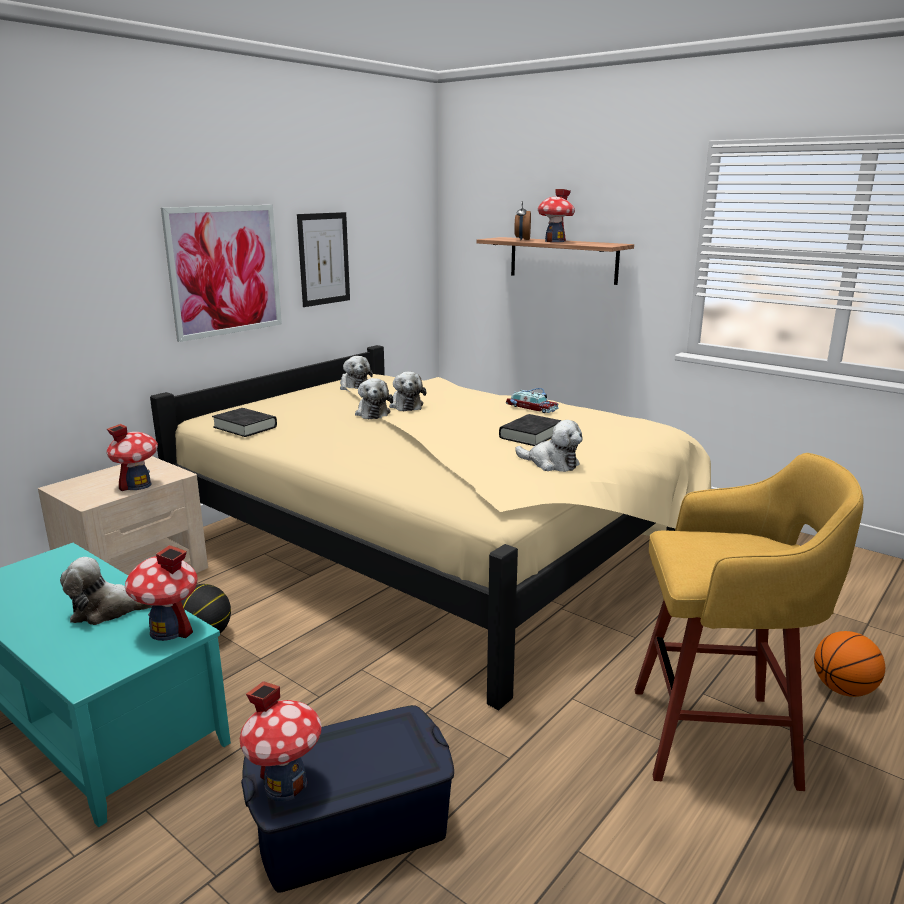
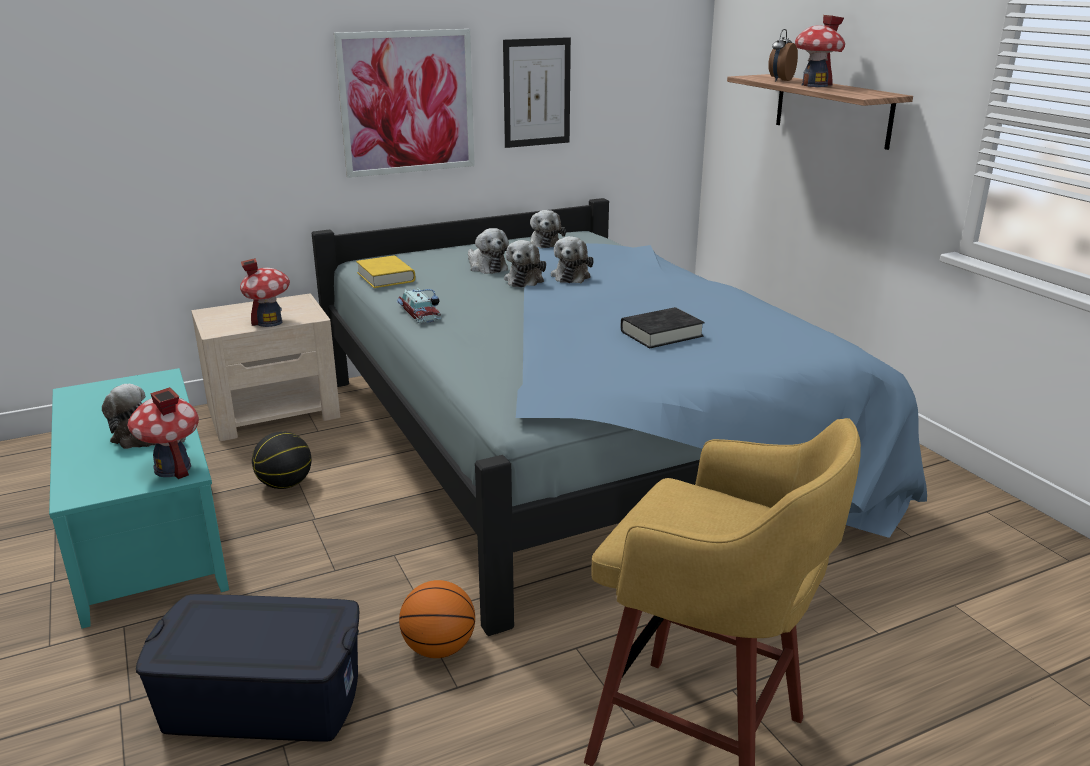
camera: 25 degrees right, 5 degrees up
beige bed [150,345,711,710] -> blue bed [311,198,927,636]
black book [212,408,277,437] -> yellow book [356,256,415,288]
toy house [240,681,321,801] -> none
toy car [506,388,559,413] -> toy car moved to [397,288,441,323]
plush toy [515,420,582,472] -> plush toy moved to [468,228,509,274]
basketball [814,631,885,697] -> basketball moved to [399,580,475,658]

